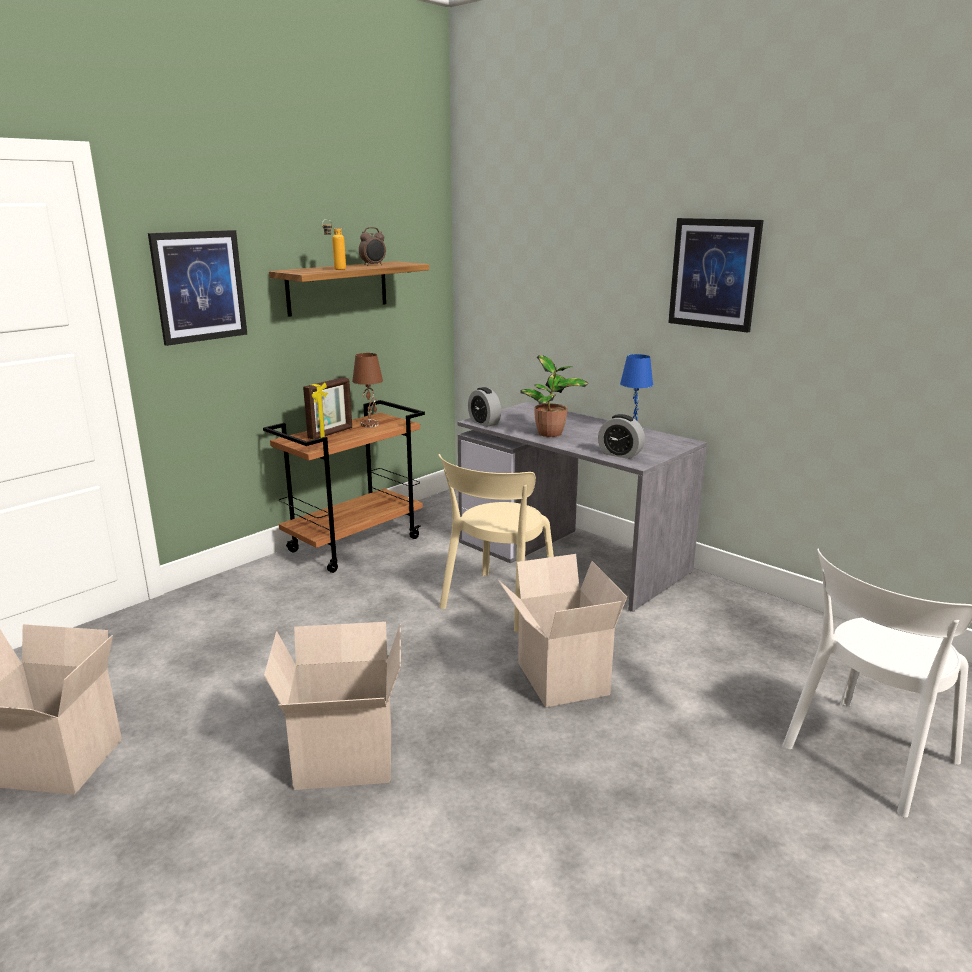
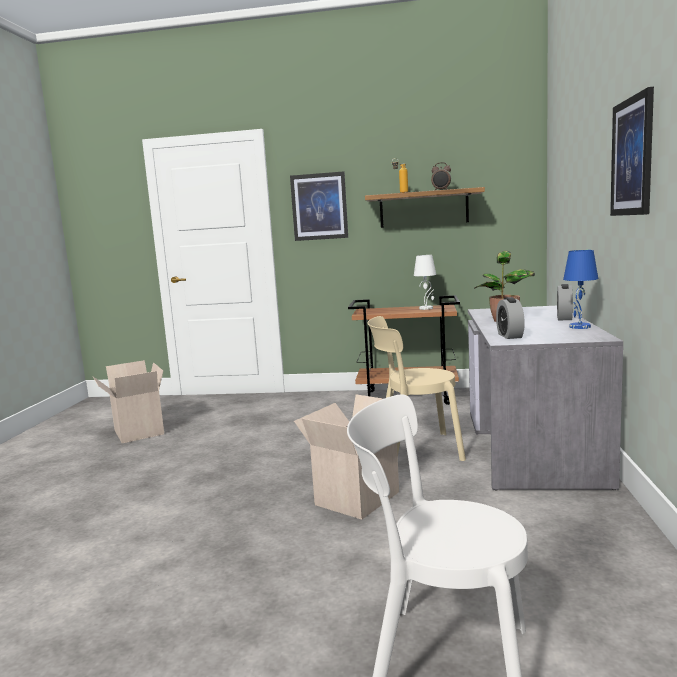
camera: 55 degrees right, 10 degrees down
cardboard box [264,622,401,790] -> none
picture frame [303,377,352,440] -> none
brown table lamp [352,353,383,427] -> white table lamp [414,255,436,310]
alarm clock [468,387,501,427] -> alarm clock moved to [557,284,573,320]

